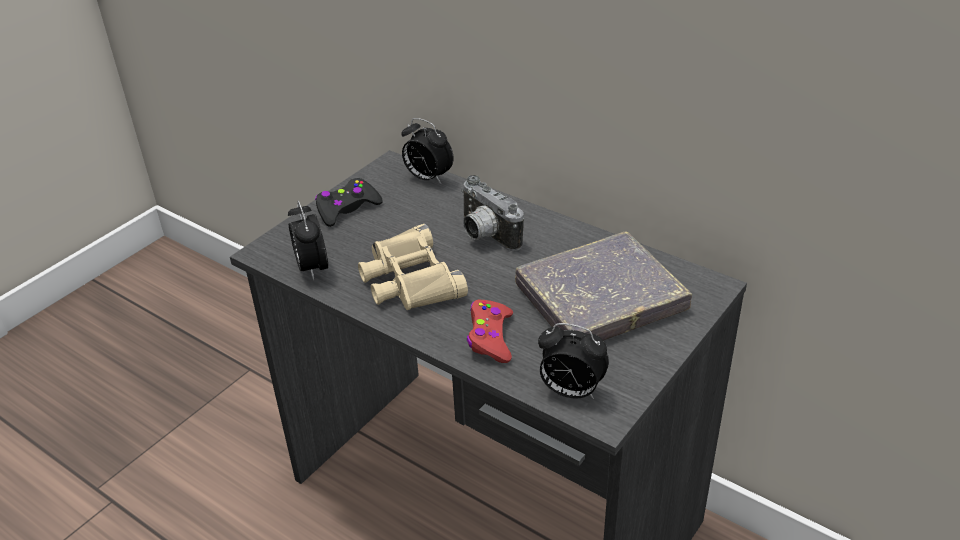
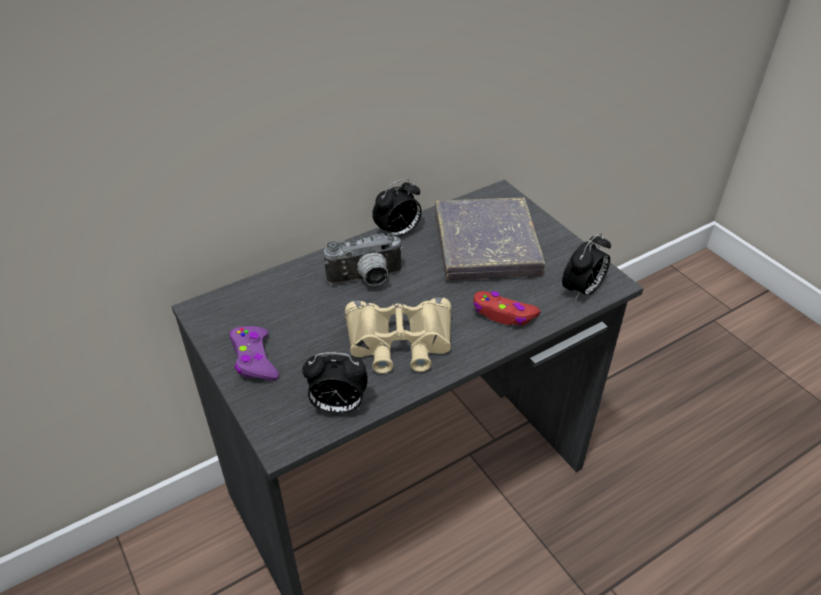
camera: 70 degrees left, 5 degrees up
black game controller [315,178,383,227] -> purple game controller [230,326,279,381]
alarm clock [401,118,454,184] -> alarm clock moved to [372,178,422,236]

